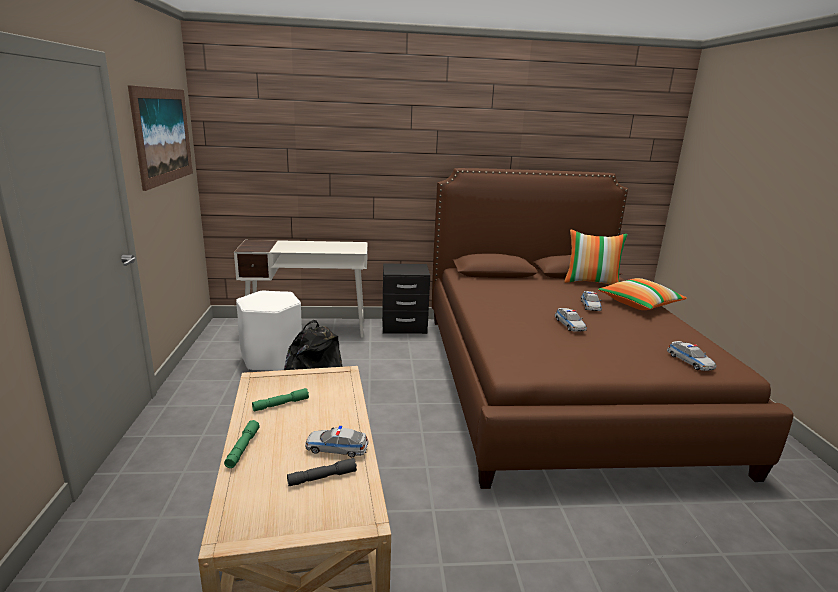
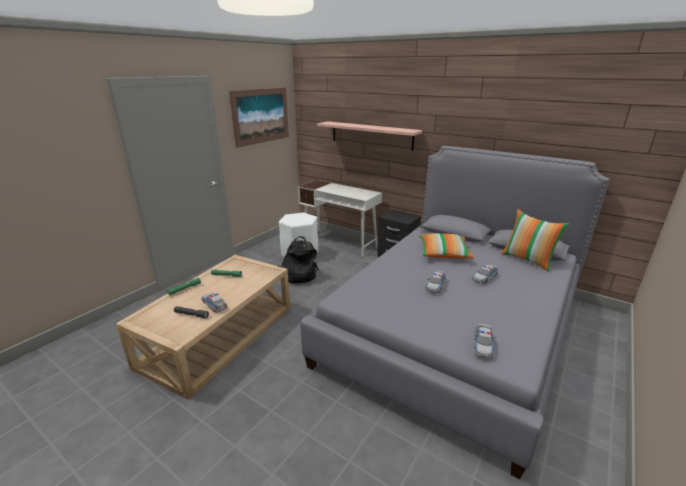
camera: 40 degrees right, 5 degrees up
brown bed [432,168,794,489] -> grey bed [301,146,610,479]
pillow [598,278,687,310] -> pillow moved to [419,233,474,258]
none -> shelf [317,121,422,151]

